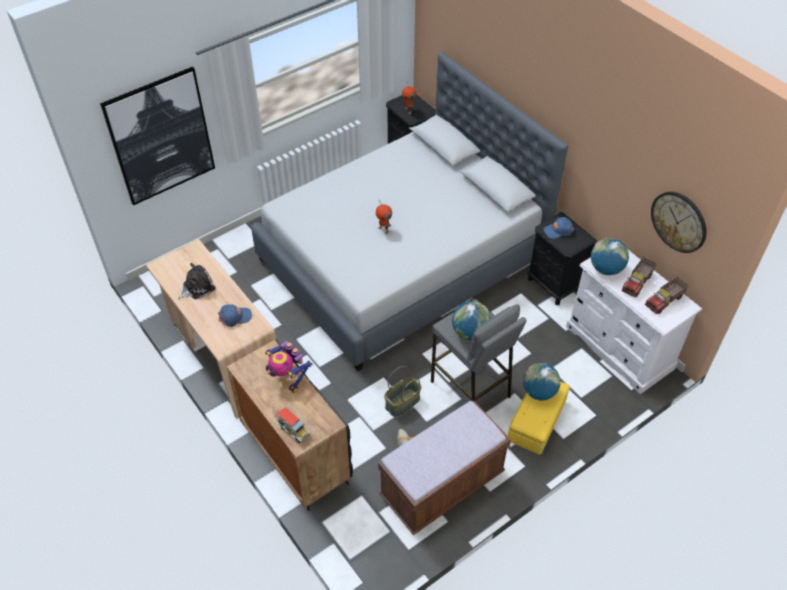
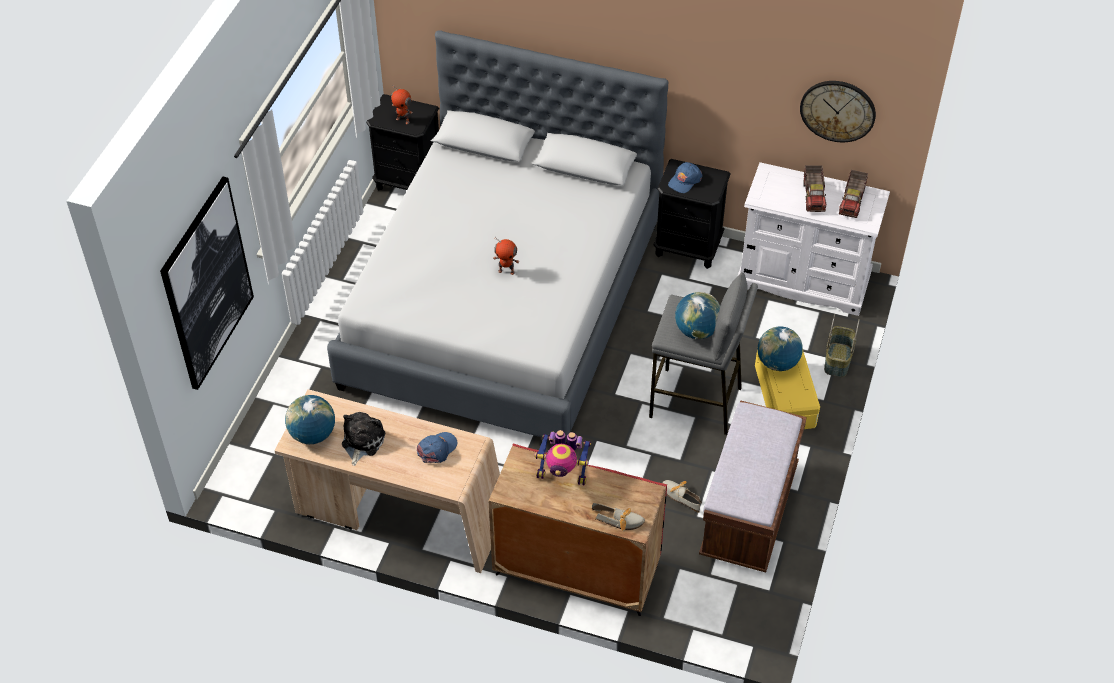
camera: 35 degrees left, 0 degrees up
black cabinet [227,339,353,511] -> red cabinet [489,444,667,616]
toy truck [277,407,311,444] -> shoe [592,503,645,531]
basket [384,366,421,417] -> basket moved to [824,314,860,377]
globe [591,238,629,275] -> globe moved to [285,395,335,444]

